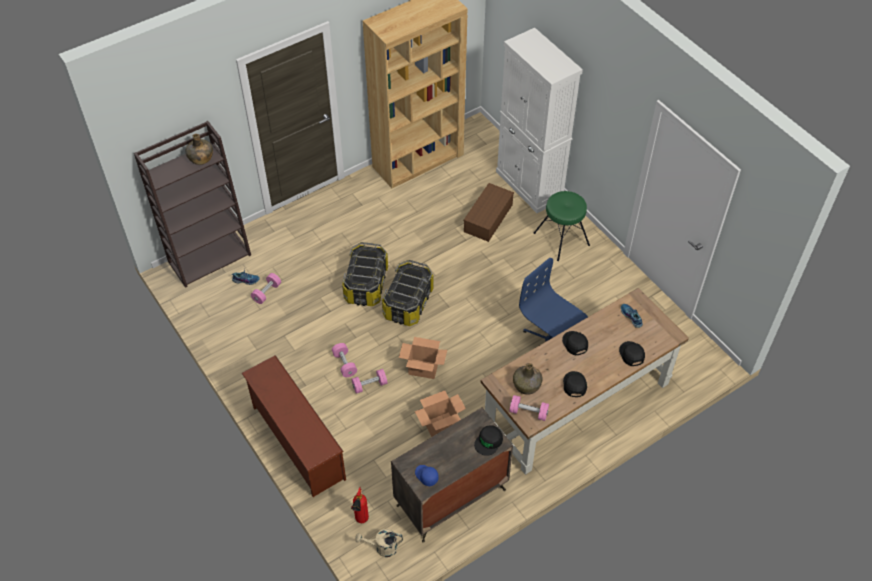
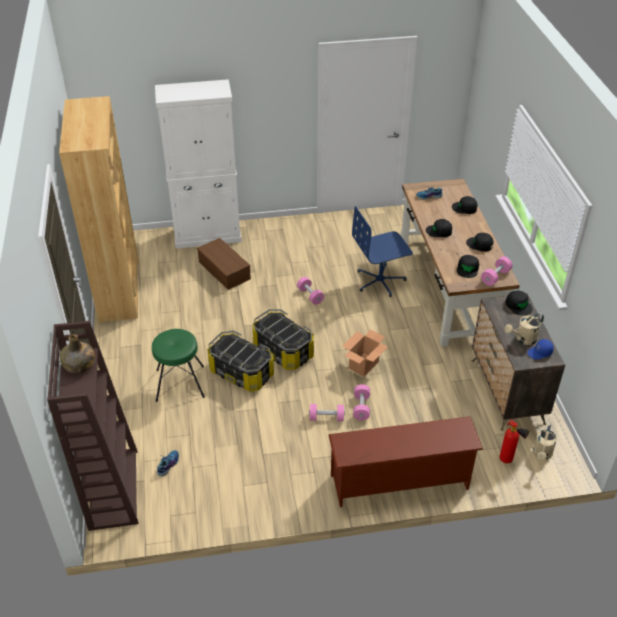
camera: 65 degrees left, 10 degrees down
pink dumbbell [251,273,281,304] -> pink dumbbell moved to [297,277,324,305]
cardboard box [415,391,466,437] -> none
green bottle [513,363,543,395] -> black cap [457,255,479,278]
green stool [534,191,590,261] -> green stool moved to [152,329,205,402]
none -> beige watering can [505,313,544,345]

